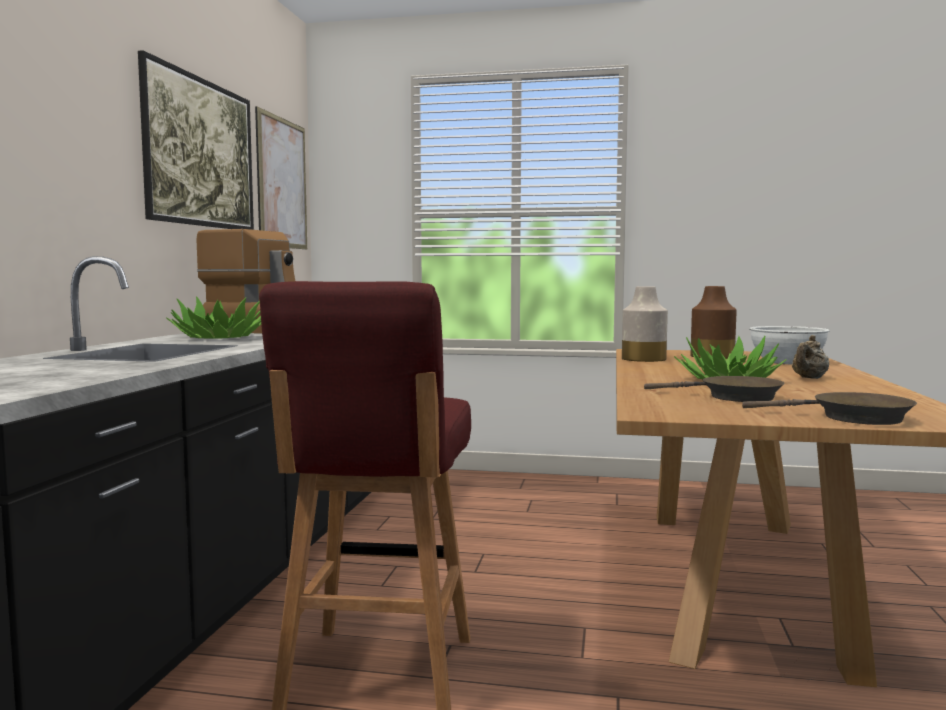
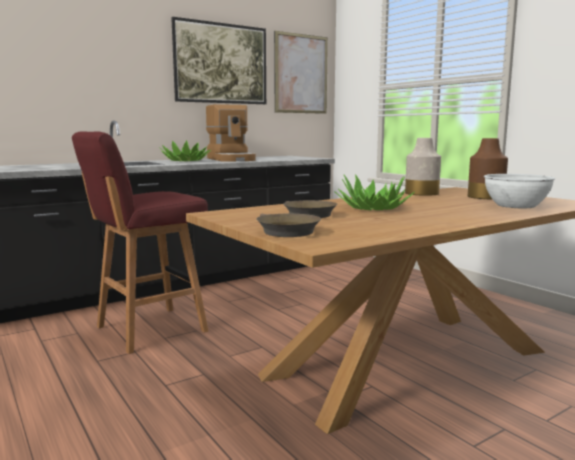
camera: 45 degrees right, 5 degrees up
beige teapot [792,335,829,379] -> none

